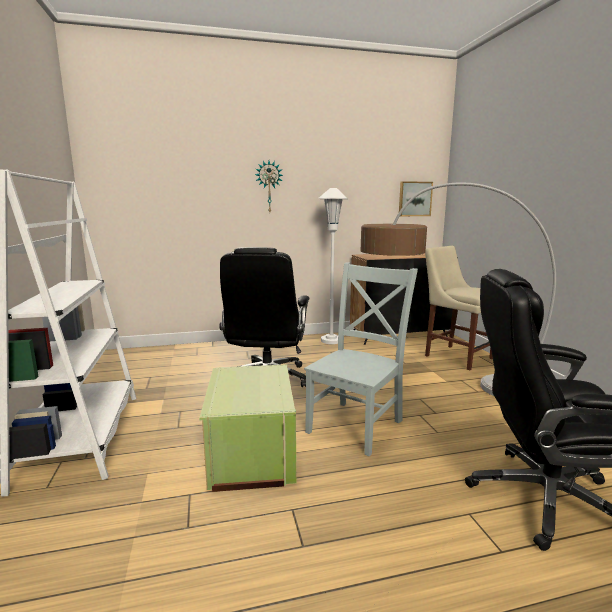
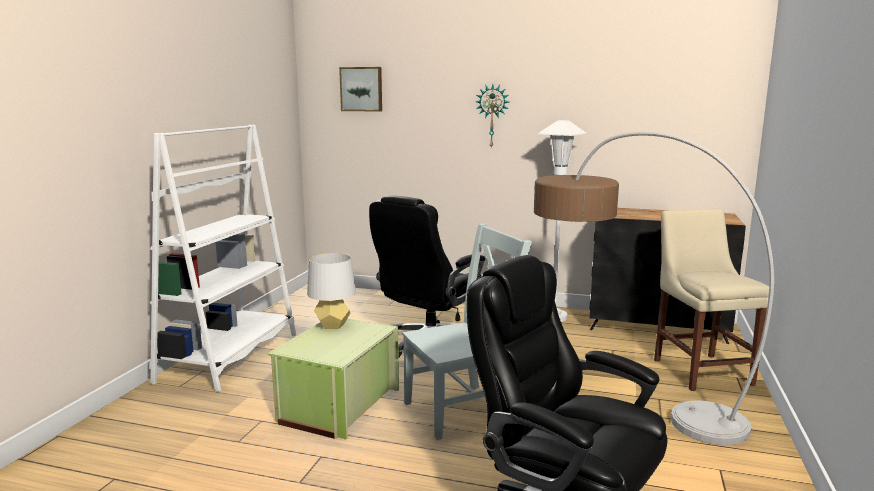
camera: 30 degrees right, 0 degrees up
picture [399,181,433,216] -> picture moved to [339,67,382,112]
none -> grey table lamp [307,253,356,329]

